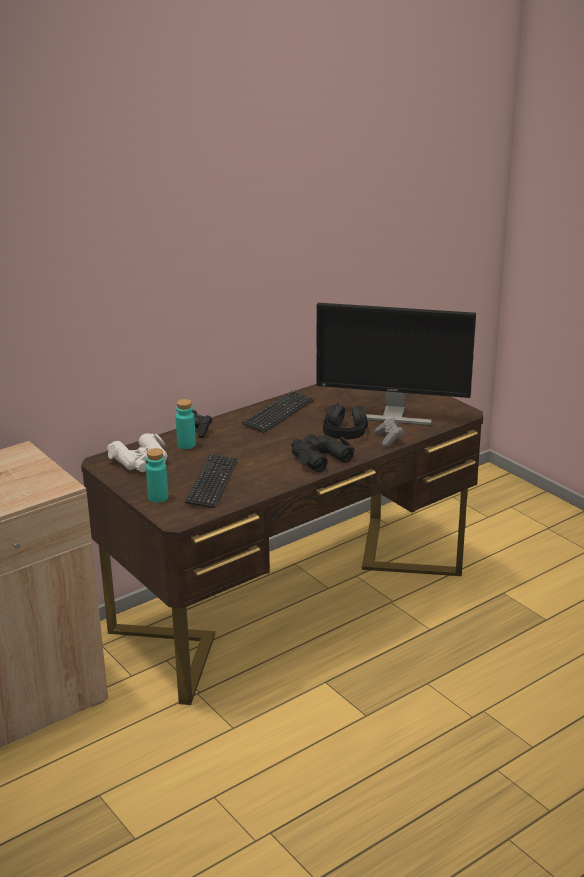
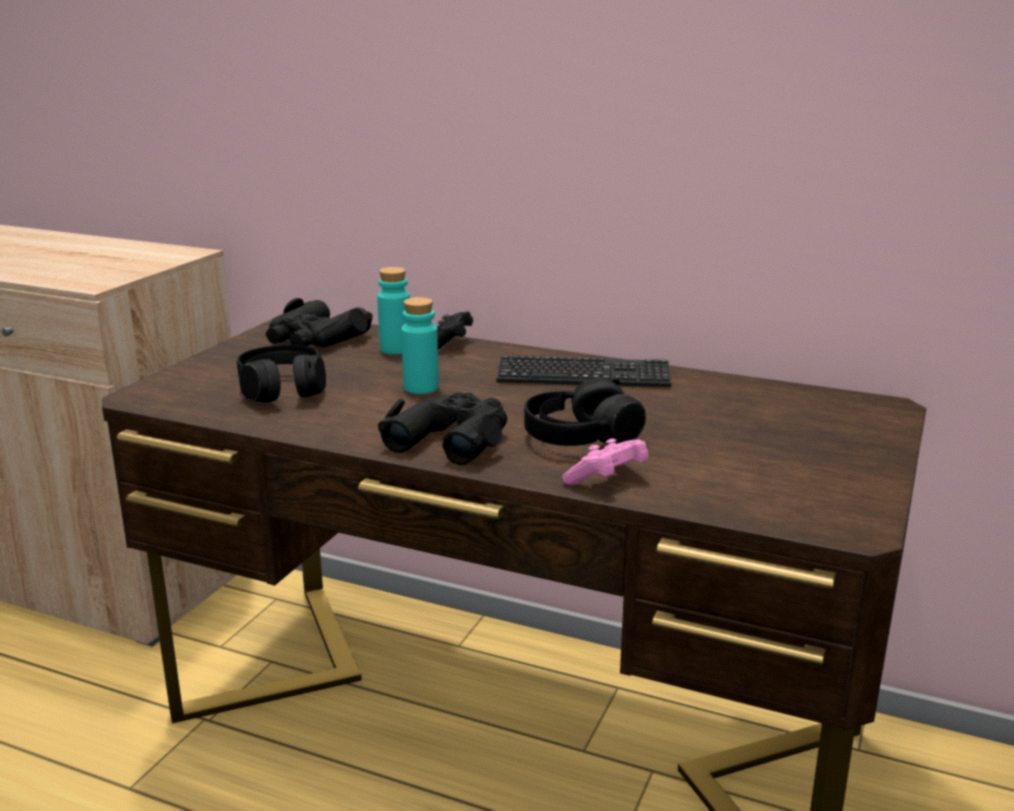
camera: 60 degrees right, 5 degrees down
white binoculars [107,433,168,472] -> black binoculars [266,298,373,347]
turquoise bottle [146,448,168,503] -> turquoise bottle moved to [401,297,439,394]
keyboard [185,454,237,508] -> black headphones [237,345,326,402]
monitor [316,303,476,425] -> none
grey game controller [375,418,404,447] -> pink game controller [562,439,649,485]

